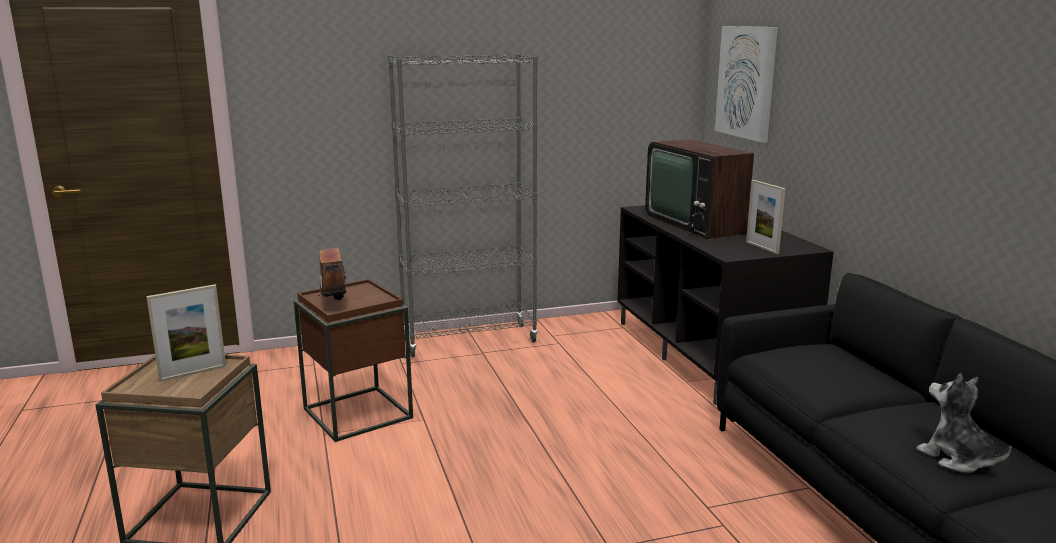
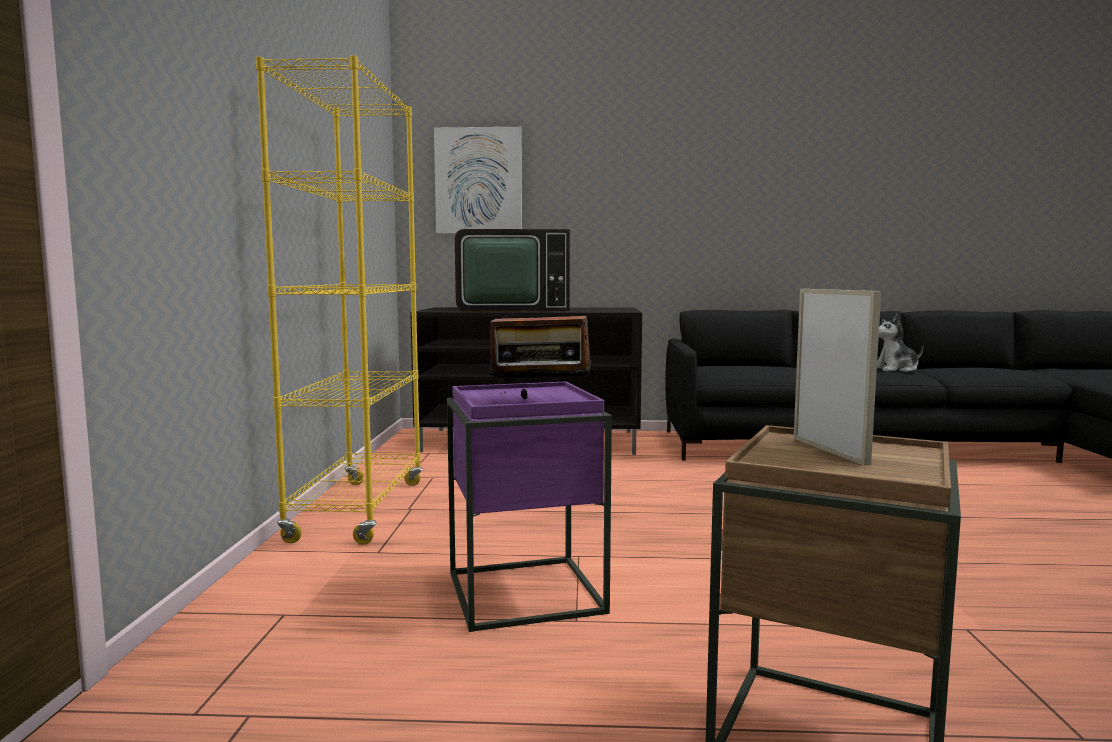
camera: 70 degrees left, 10 degrees down
brown side table [294,279,413,442] -> purple side table [447,381,612,632]
grey bookcase [388,54,538,357] -> yellow bookcase [256,55,423,545]
picture frame [746,180,786,254] -> none

